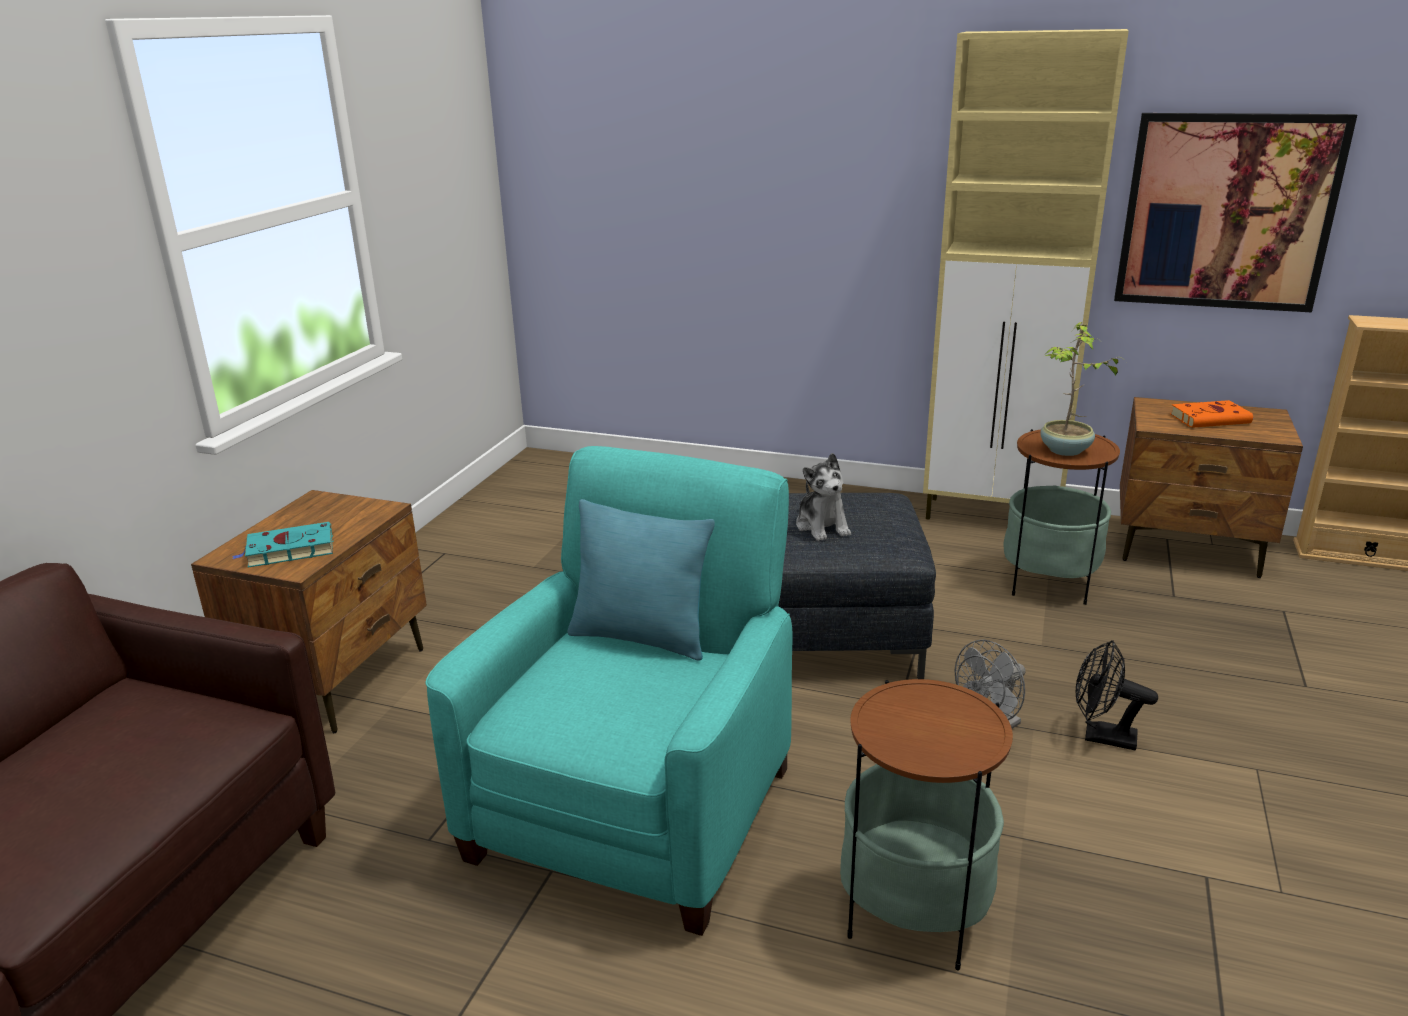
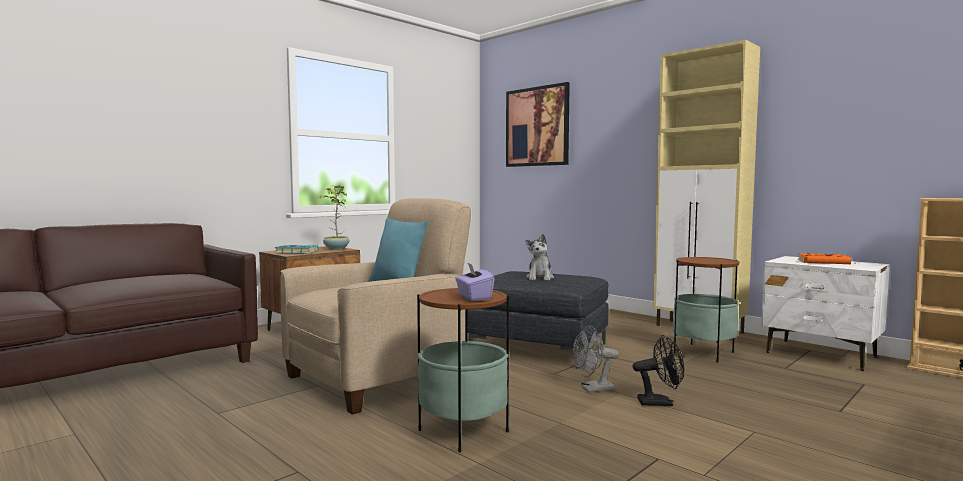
camera: 25 degrees right, 20 degrees down
turquoise armchair [425,446,792,936] -> beige armchair [280,198,471,415]
potted plant [1040,322,1122,456] -> potted plant moved to [316,185,350,250]
black fan [1076,640,1158,750] -> black fan turned 135 degrees clockwise [633,335,684,406]
picture [1114,113,1357,313] -> picture moved to [506,82,570,167]
brown nightstand [1120,397,1303,578] -> white nightstand [761,256,890,371]
none -> purple tissue box [455,263,494,301]

